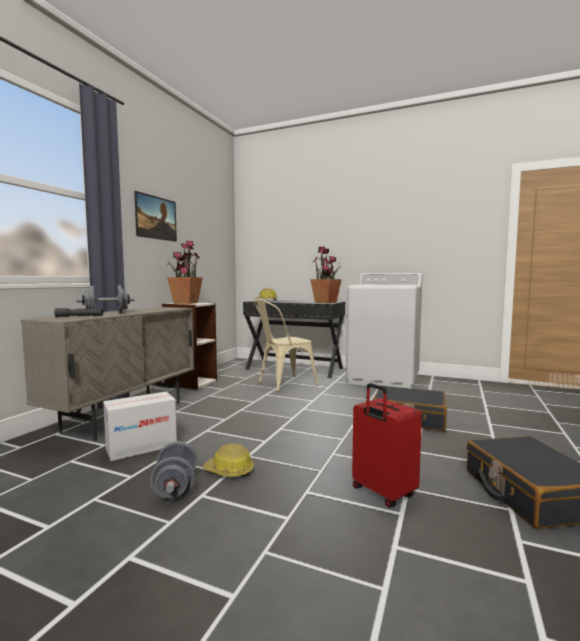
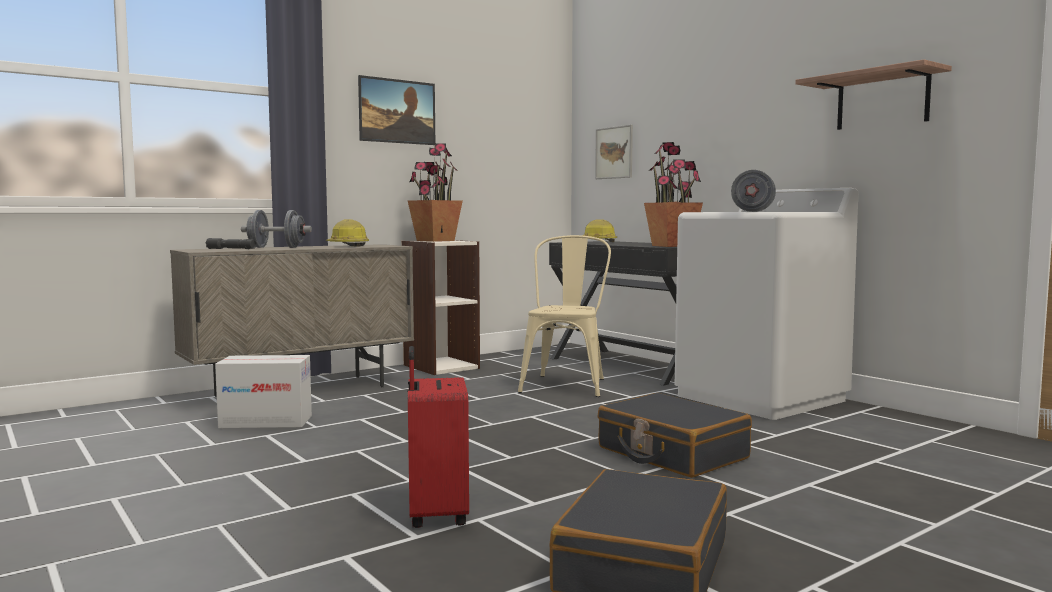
camera: 30 degrees right, 0 degrees up
grey dumbbell [150,442,197,500] -> grey dumbbell moved to [731,170,776,212]
hard hat [202,444,254,477] -> hard hat moved to [325,219,369,247]
beige chair [254,300,319,392] -> beige chair turned 105 degrees clockwise [518,235,611,397]
none -> picture [595,125,633,179]
none -> shelf [795,59,952,130]

